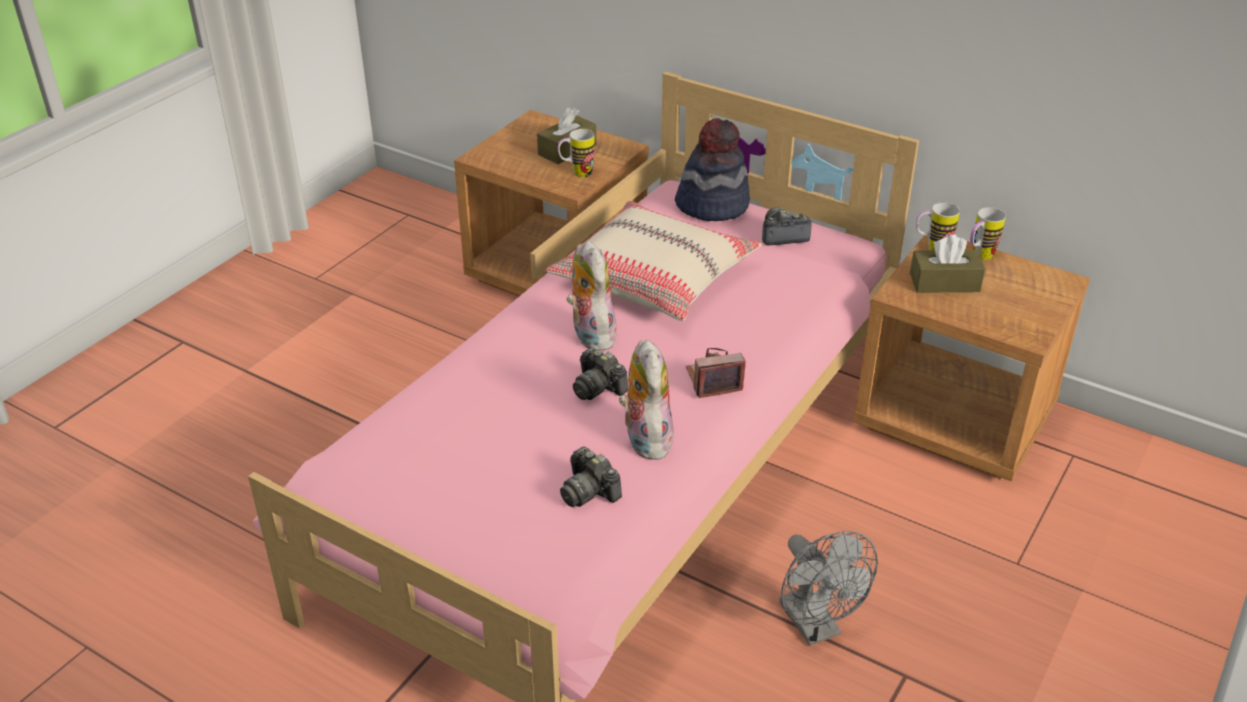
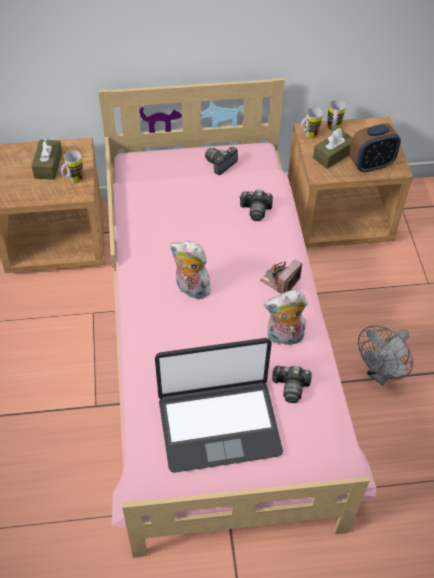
camera: 40 degrees left, 15 degrees up
beige pillow [546,201,762,321] -> none
camera [573,347,628,400] -> camera moved to [239,190,273,221]
plush toy [619,340,675,460] -> plush toy turned 45 degrees counterclockwise [264,290,308,348]
hat [675,118,750,221] -> none
grey fan [779,531,878,646] -> grey fan turned 105 degrees clockwise [358,325,413,386]
none -> laptop [155,338,283,473]
none -> alarm clock [349,123,401,173]

